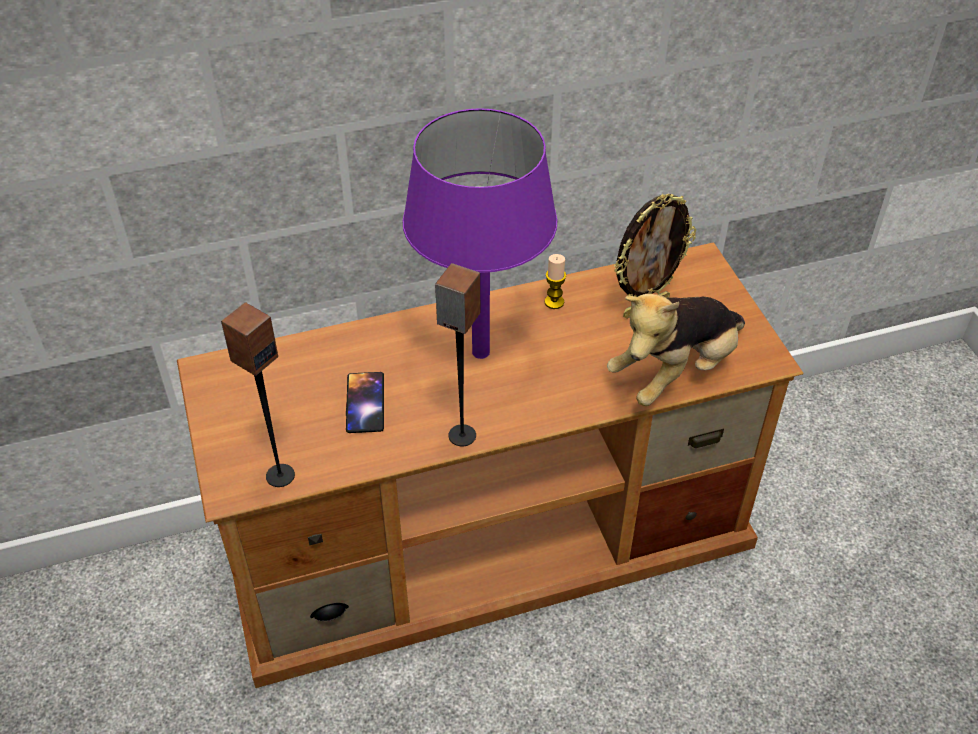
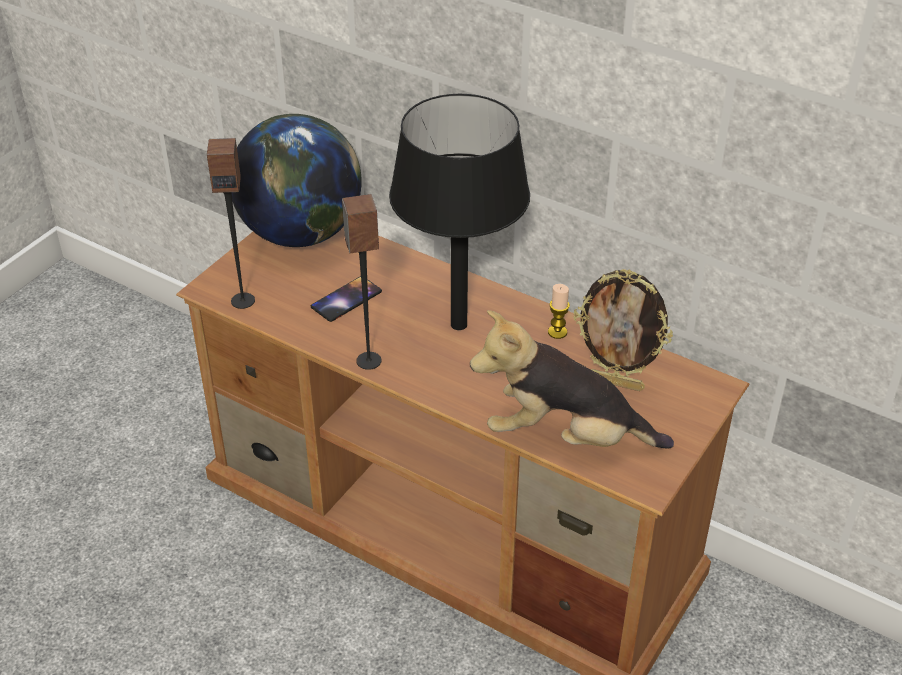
camera: 50 degrees right, 5 degrees down
purple table lamp [403,108,558,359] -> black table lamp [389,94,530,330]
none -> globe [232,114,362,247]

